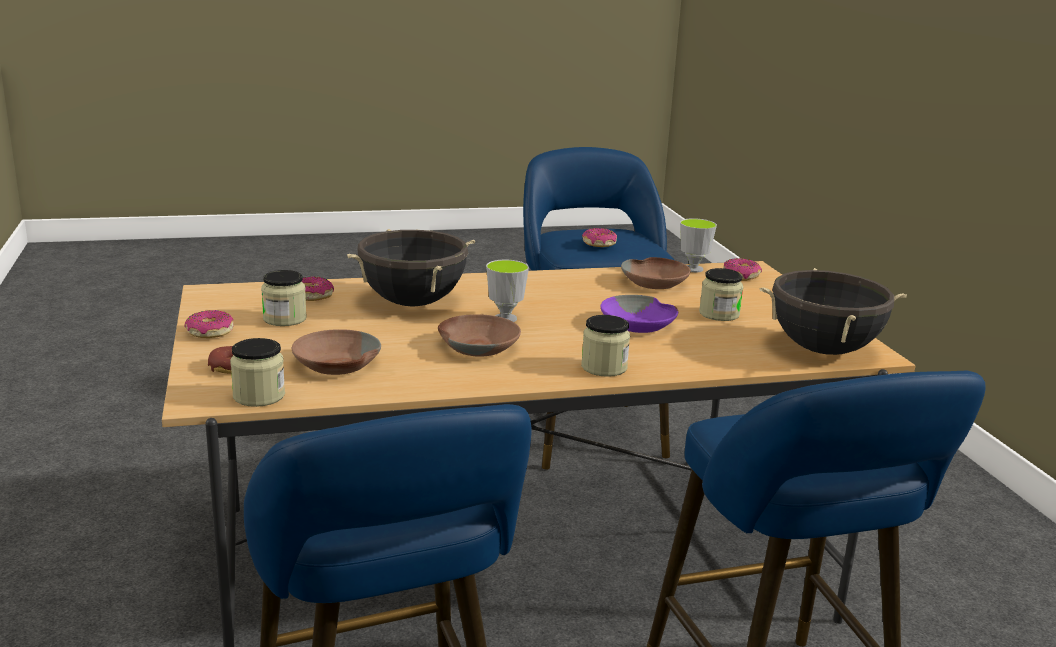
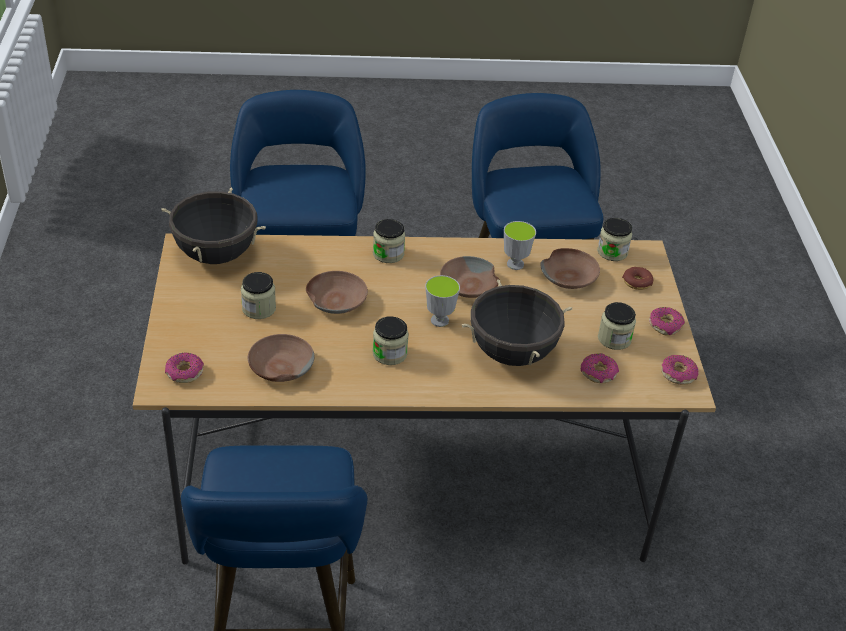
camera: 170 degrees left, 20 degrees up
donut [582,228,617,247] -> donut moved to [661,355,698,385]
purple bowl [600,295,678,333] -> brown bowl [306,271,368,314]
cup [680,218,717,272] -> cup moved to [504,221,536,270]
none -> jar [373,316,409,365]

